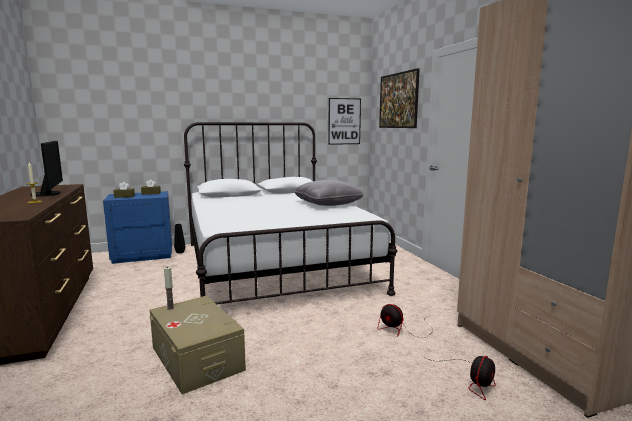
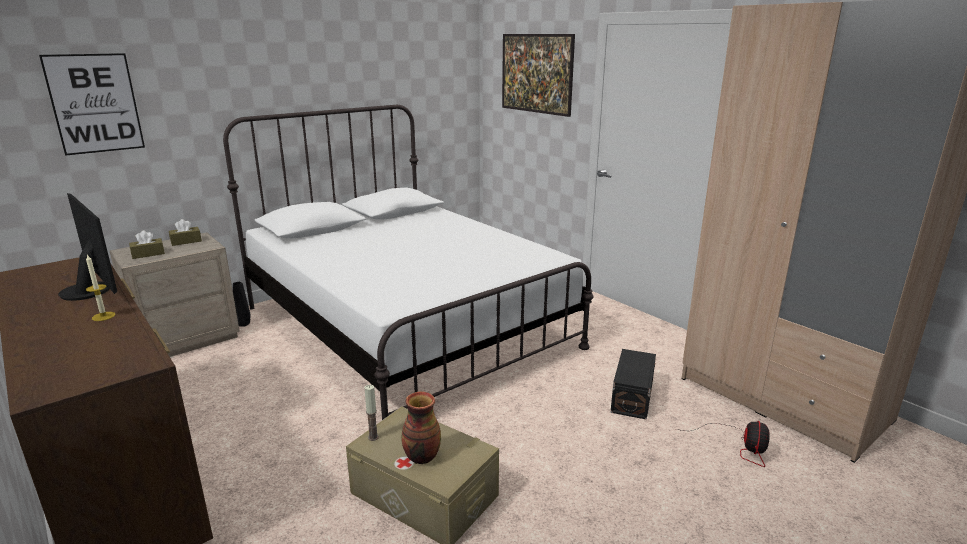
camera: 20 degrees left, 10 degrees up
blue nightstand [103,191,172,264] -> beige nightstand [110,233,240,357]
grey pillow [294,180,364,206] -> none
picture [328,98,361,145] -> picture moved to [39,53,145,156]
fan [378,304,433,338] -> black storage box [610,349,656,420]
none -> vase [401,392,441,464]

